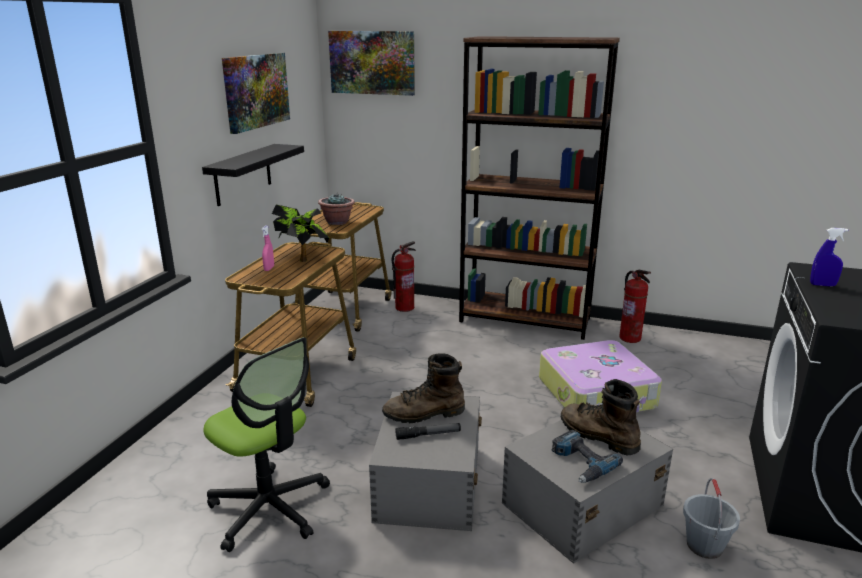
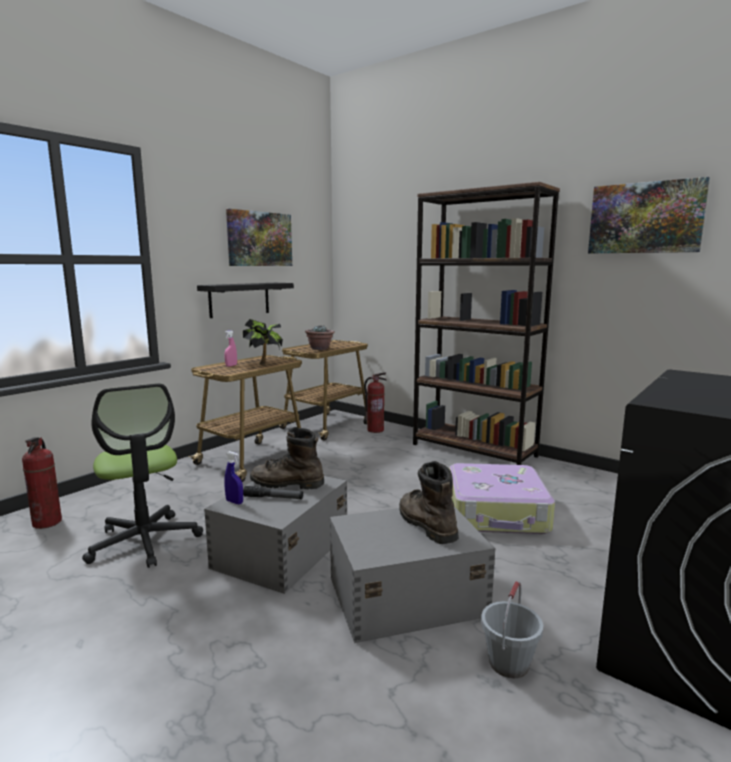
camera: 20 degrees right, 10 degrees down
picture [328,31,415,96] -> picture moved to [588,177,710,253]
power drill [551,430,623,483] -> none
fire extinguisher [619,269,651,343] -> fire extinguisher moved to [22,437,62,529]
blue spray bottle [810,228,848,287] -> blue spray bottle moved to [224,451,243,504]

